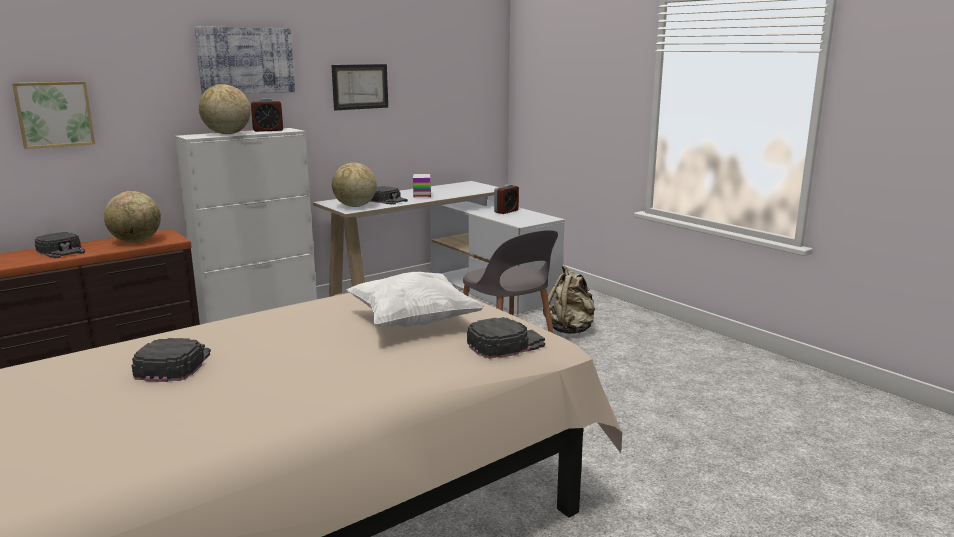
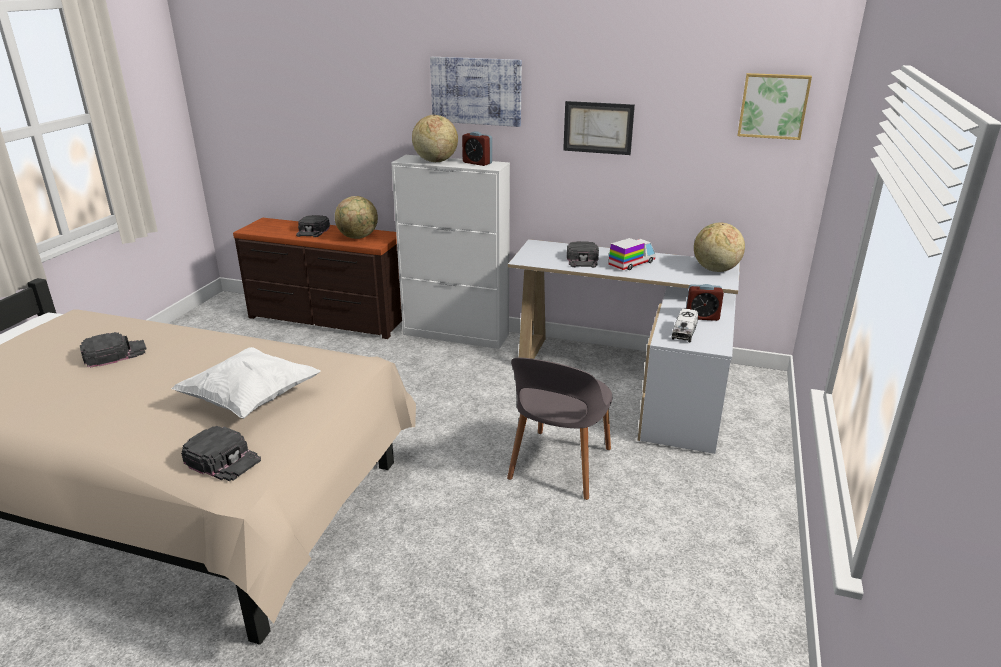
camera: 55 degrees right, 10 degrees up
picture [12,81,95,149] -> picture moved to [738,73,812,140]
globe [332,162,377,207] -> globe moved to [694,223,745,272]
beige backpack [543,266,595,334] -> none
none -> toy truck [671,308,698,342]

